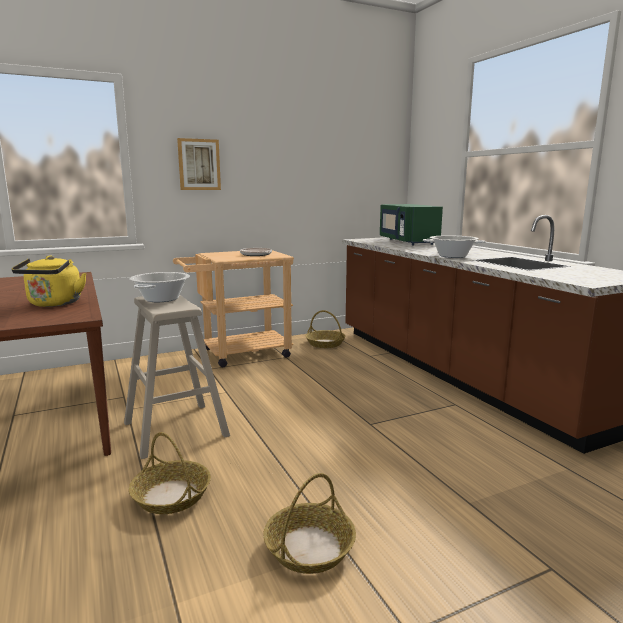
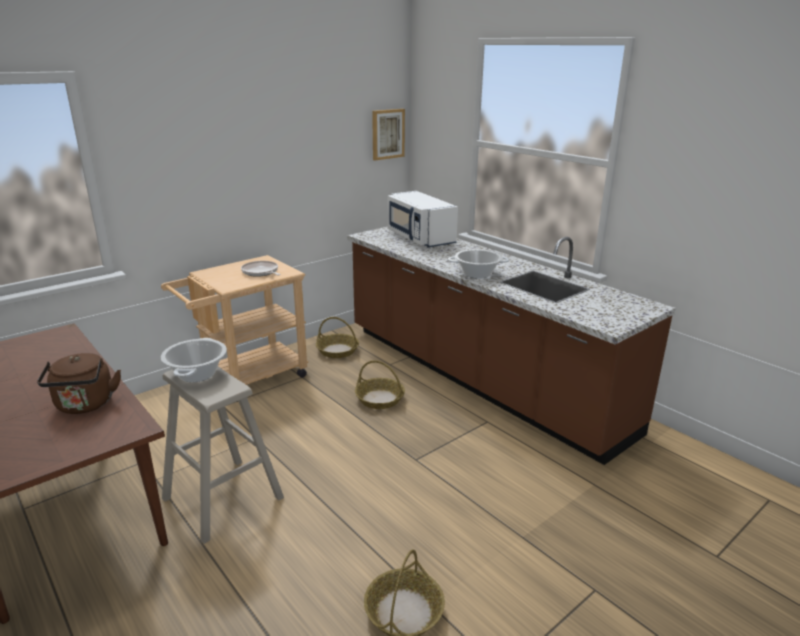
camera: 15 degrees left, 10 degrees up
yellow kettle [11,255,87,307] -> brown kettle [37,353,121,414]
basket [129,432,211,514] -> basket moved to [355,360,405,409]
picture [177,138,221,190] -> picture moved to [372,109,405,161]
green microwave [380,204,443,245] -> white microwave [387,191,458,248]

